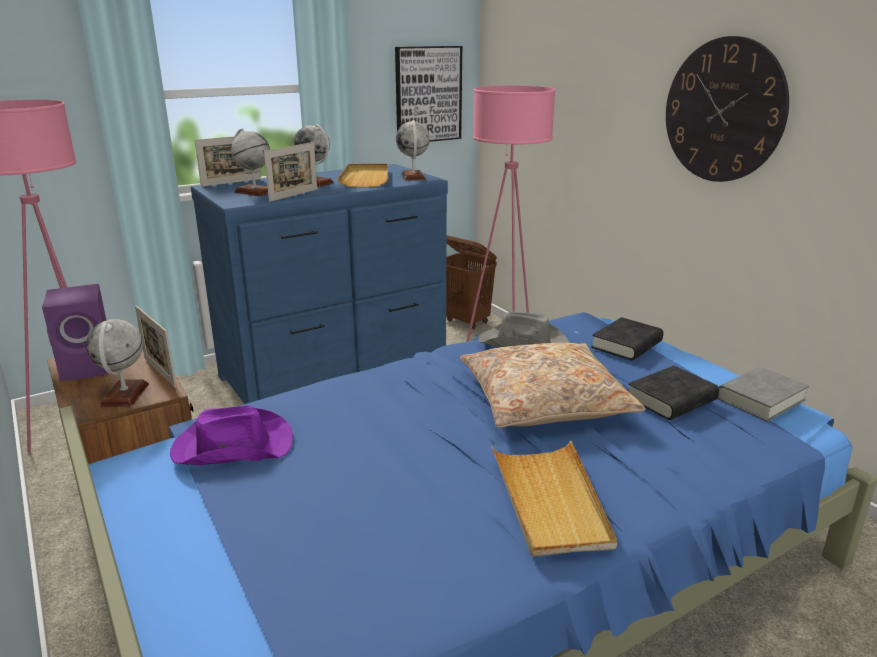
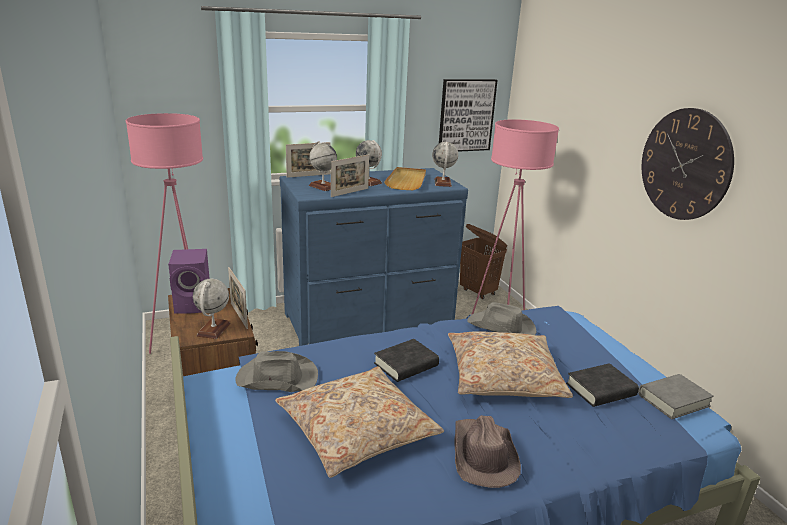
camera: 10 degrees right, 0 degrees up
purple hat [170,406,293,465] -> grey hat [235,351,318,392]
beige tray [491,440,617,557] -> brown hat [454,415,521,488]
black book [591,317,663,361] -> black book moved to [374,339,439,382]
none -> beige pillow [275,366,444,478]

